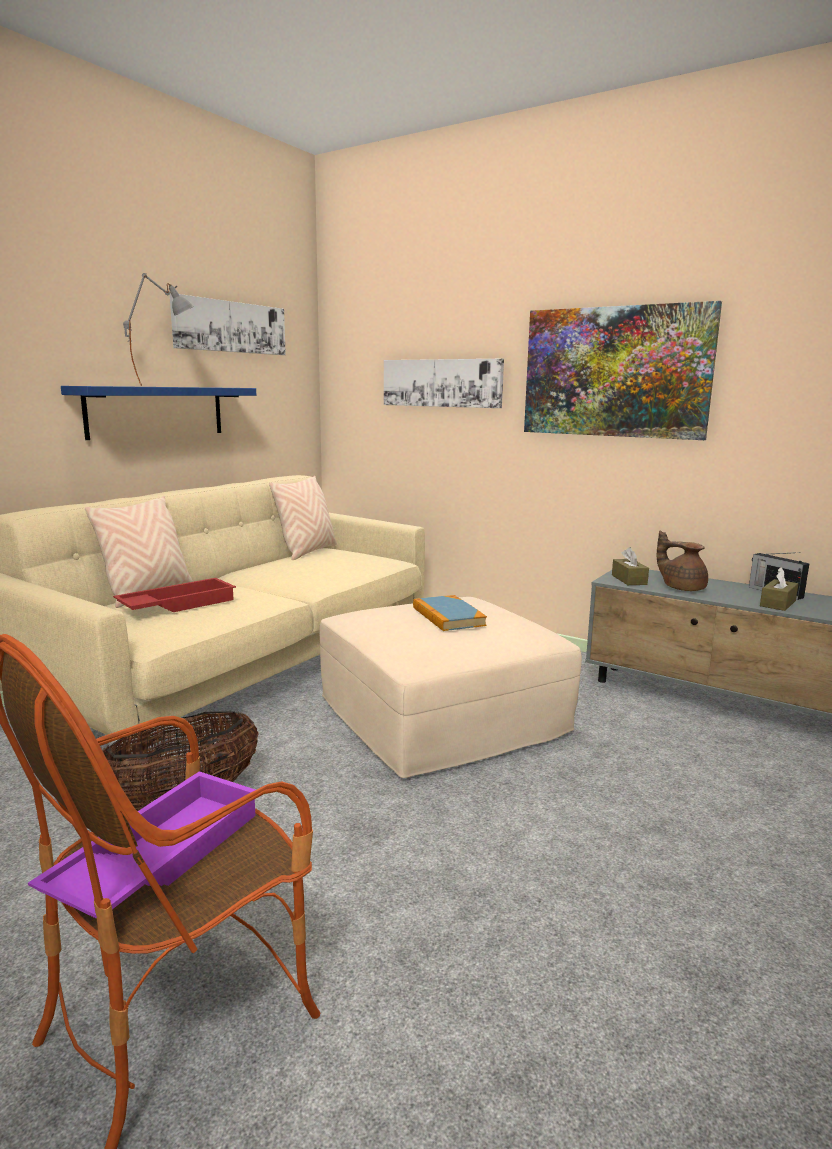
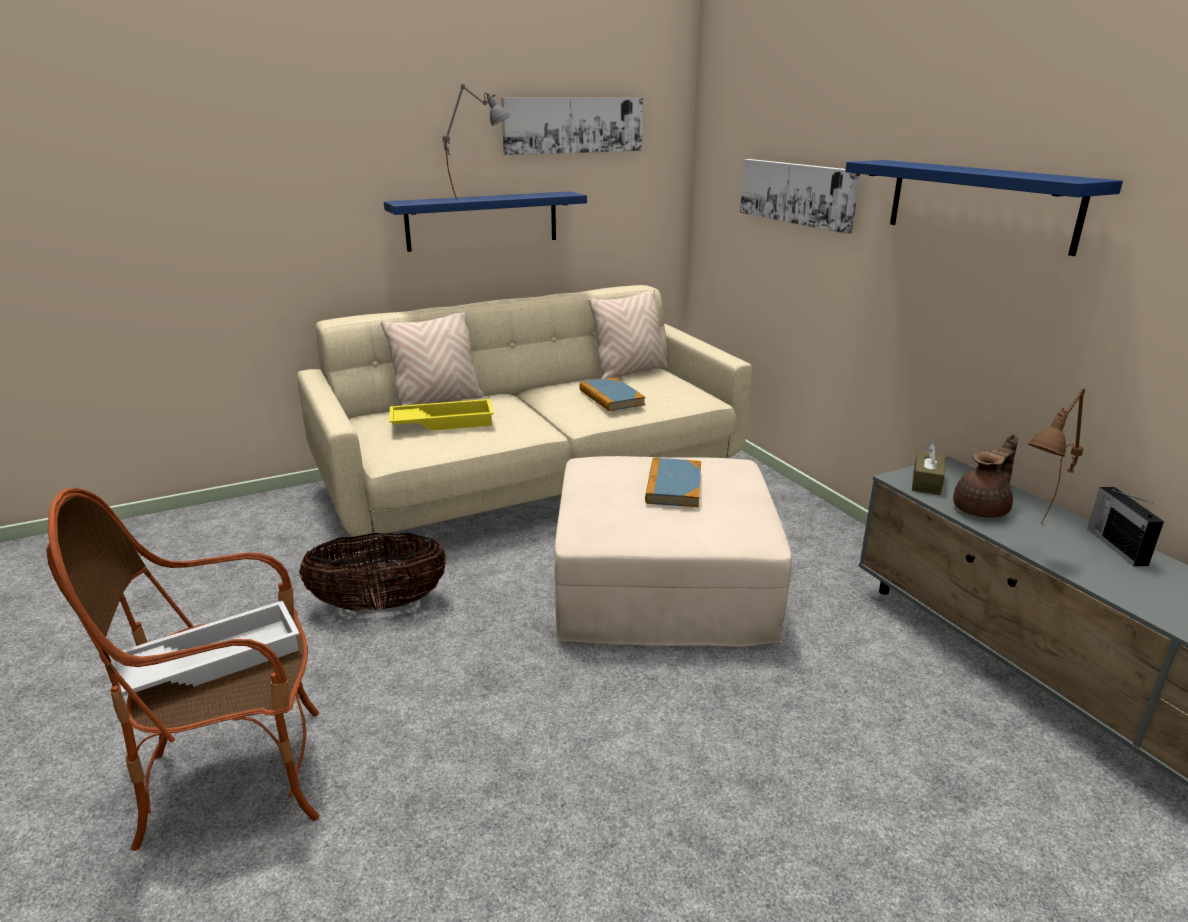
camera: 30 degrees right, 10 degrees up
purple tray [28,771,256,918] -> white tray [109,601,300,696]
red tray [113,578,236,612] -> yellow tray [389,399,494,431]
picture [524,301,722,440] -> blue shelf [845,160,1123,256]
brown teapot [657,530,708,591] -> brown teapot turned 75 degrees clockwise [953,434,1018,518]
brown tissue box [760,567,798,611] -> none
none -> book [579,377,646,411]
none -> brown table lamp [1028,389,1085,524]

